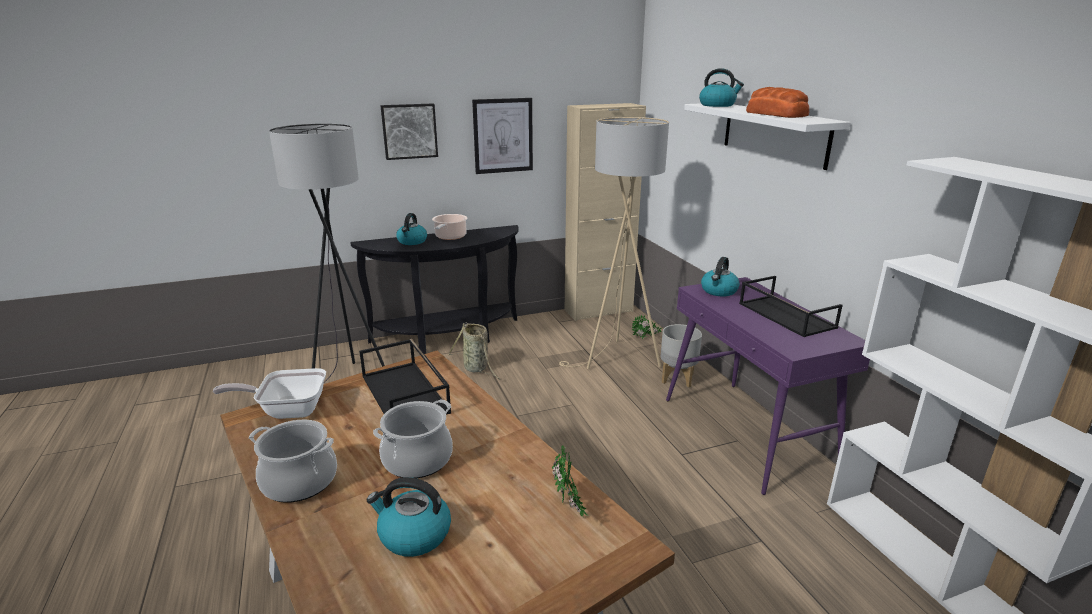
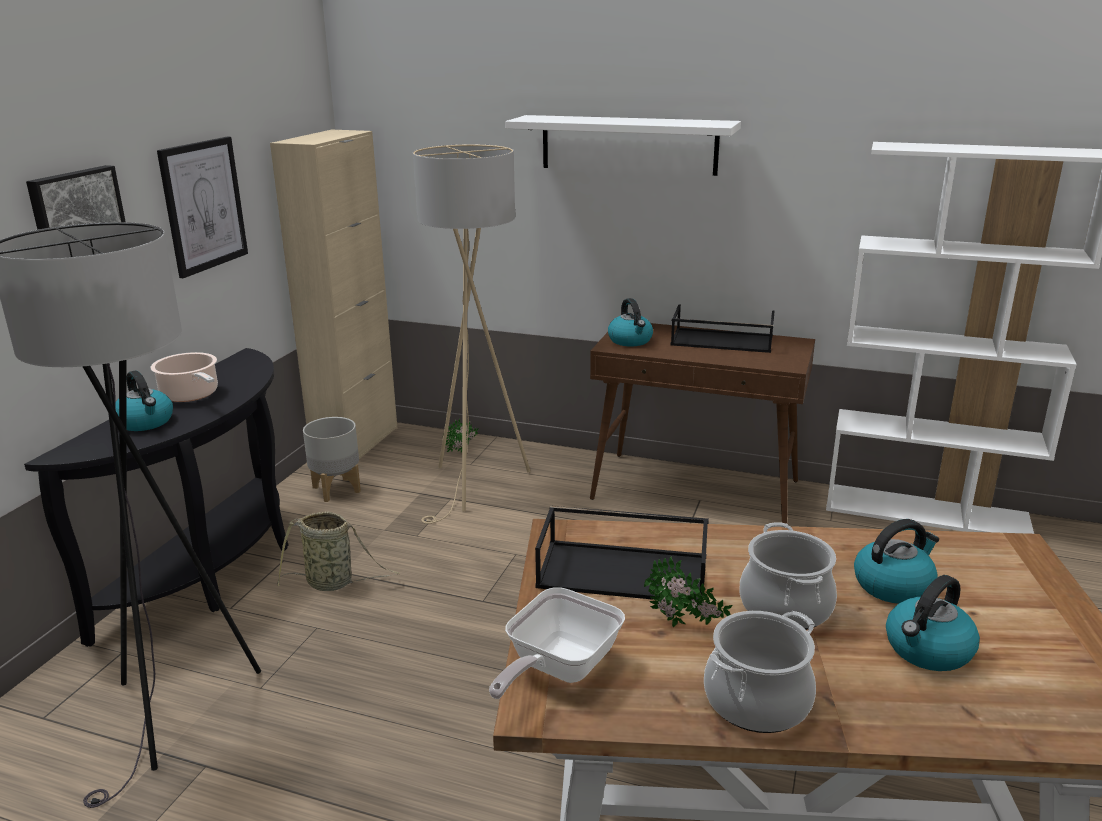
camera: 50 degrees left, 0 degrees up
potted plant [552,445,589,519] -> potted plant moved to [644,556,732,627]
grey planter [661,324,702,388] -> grey planter moved to [303,417,361,502]
purple console table [666,277,870,495] -> brown console table [590,323,815,524]
kettle [699,68,744,107] -> kettle moved to [854,519,939,604]
bread [746,87,809,118] -> none

